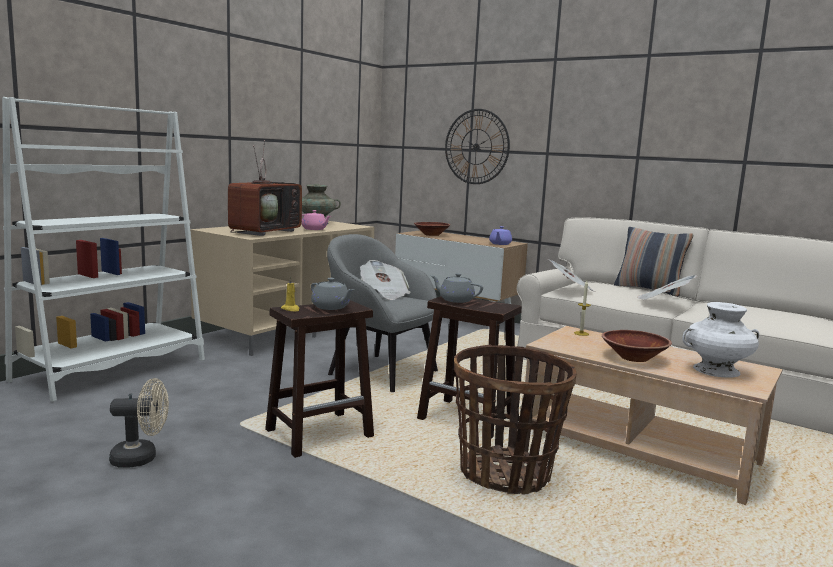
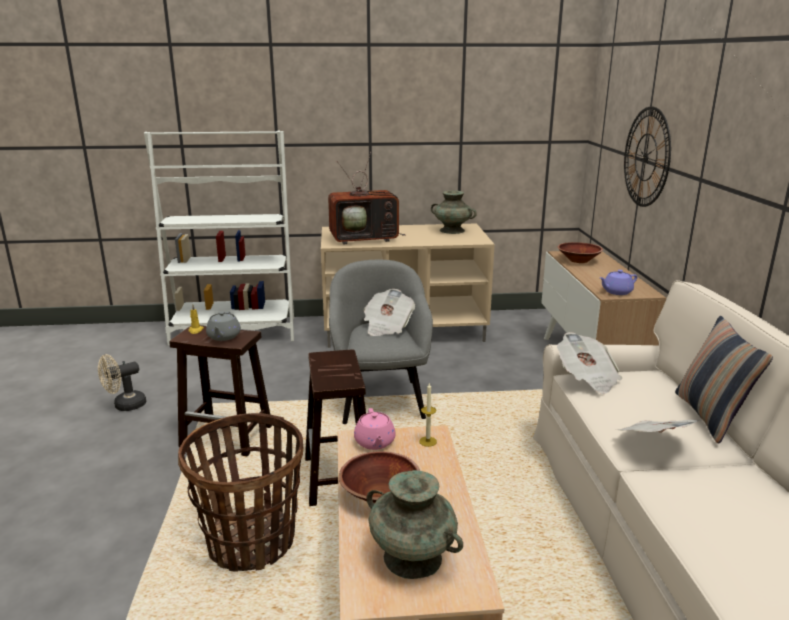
camera: 50 degrees right, 10 degrees up
beige fan [109,378,169,468] -> beige fan turned 105 degrees clockwise [98,354,146,411]
pink teapot [302,210,331,230] -> pink teapot moved to [354,408,396,450]
grey teapot [431,273,483,303] -> none
white vase [682,302,759,378] -> turquoise vase [367,470,463,579]

